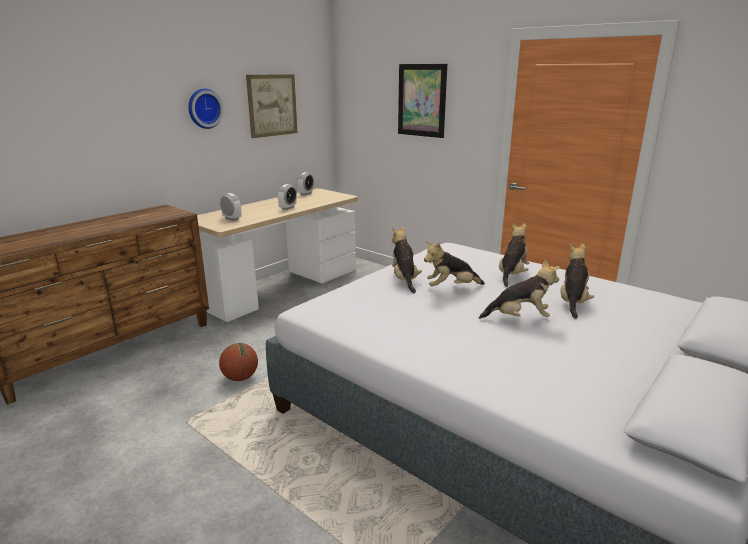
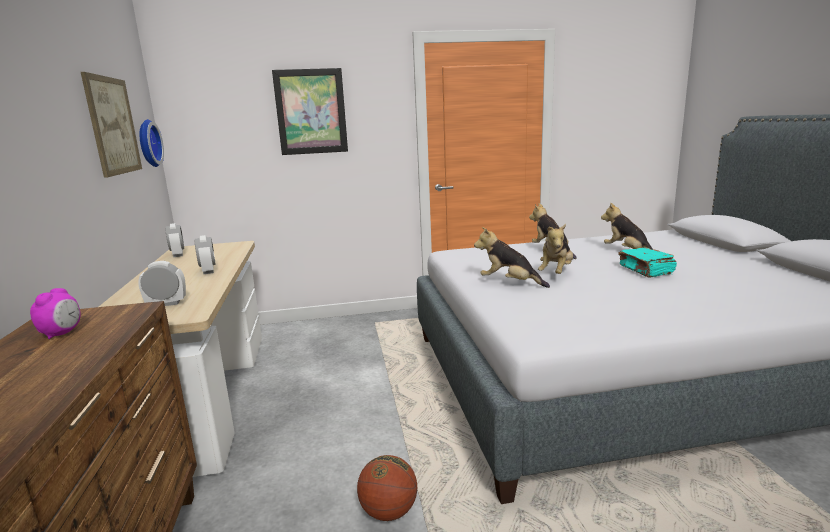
camera: 50 degrees left, 5 degrees down
wall clock [188,89,223,129] -> wall clock moved to [139,119,164,167]
plush toy [479,259,560,319] -> turquoise book [618,248,677,278]
none -> alarm clock [30,288,81,339]

